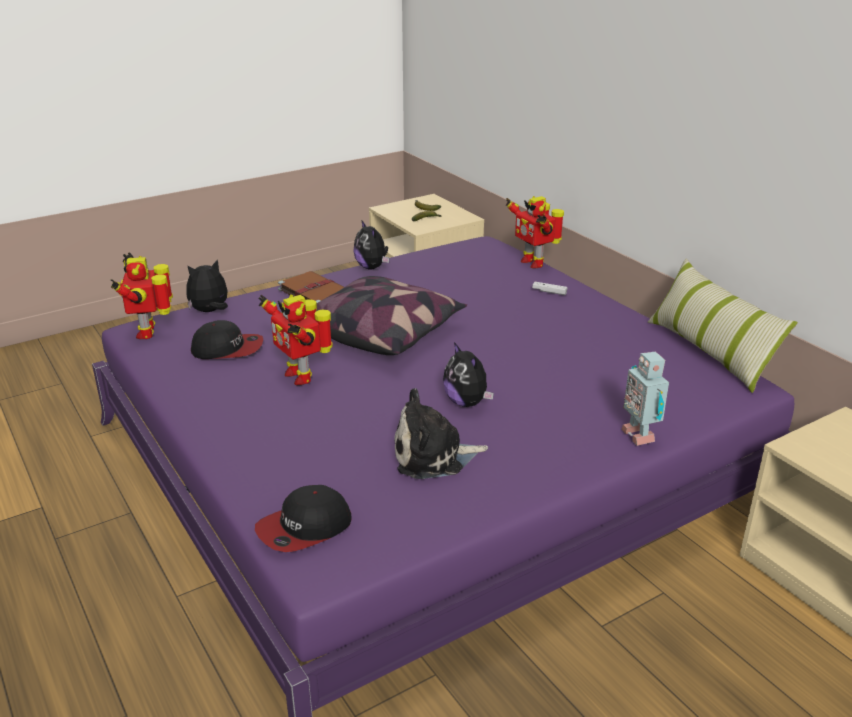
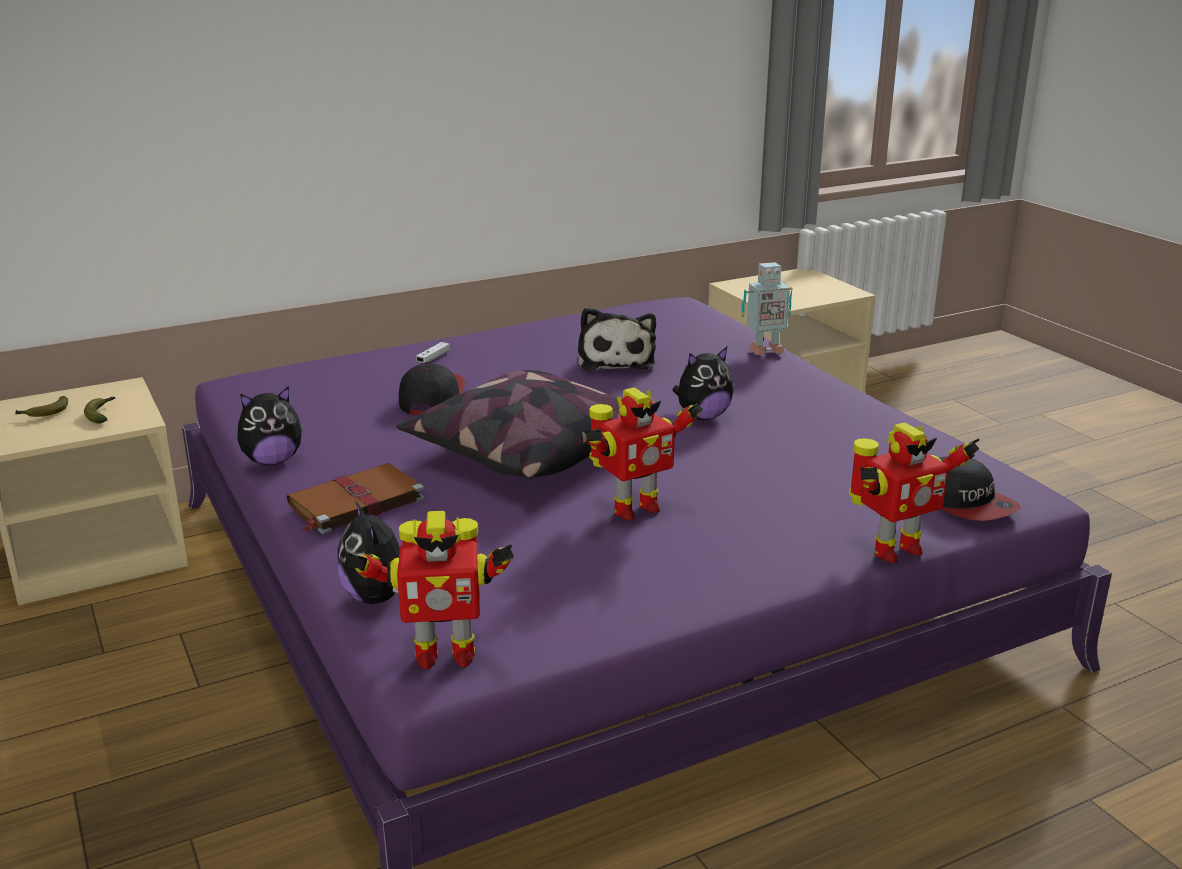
camera: 85 degrees left, 5 degrees down
cap [191,320,263,359] -> cap moved to [399,364,465,415]
plush toy [394,388,488,479] -> plush toy moved to [578,307,656,371]
toy robot [505,196,564,268] -> toy robot moved to [849,423,979,563]
pillow [648,259,798,393] -> none

